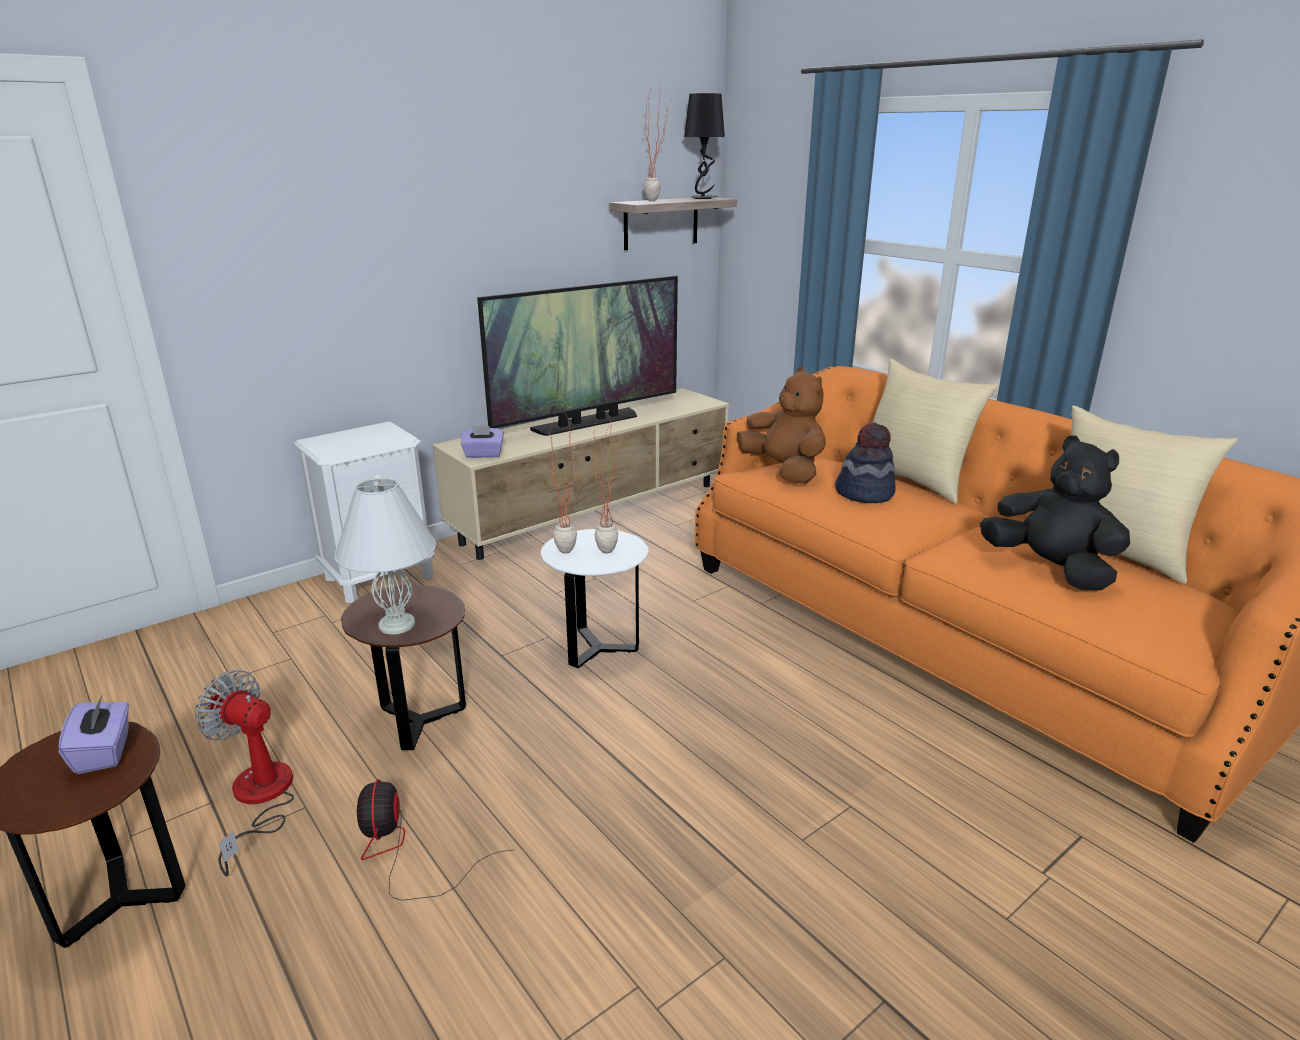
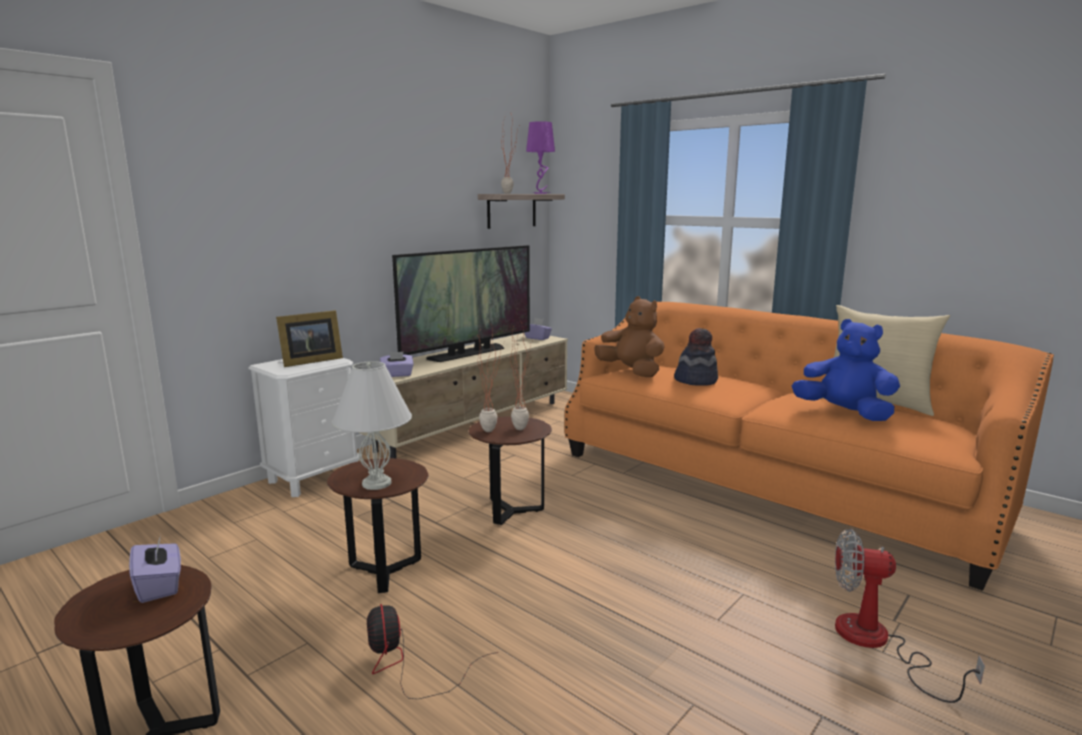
camera: 10 degrees left, 10 degrees down
fan [195,670,294,876] -> fan moved to [835,529,985,703]
white side table [541,529,648,668] -> brown side table [469,416,552,525]
black table lamp [684,93,725,199] -> purple table lamp [526,121,555,194]
beige pillow [873,359,999,504] -> none
black plush toy [980,435,1130,590] -> blue plush toy [792,319,900,421]
none -> picture frame [276,310,343,367]
none -> purple tissue box [524,318,552,340]

